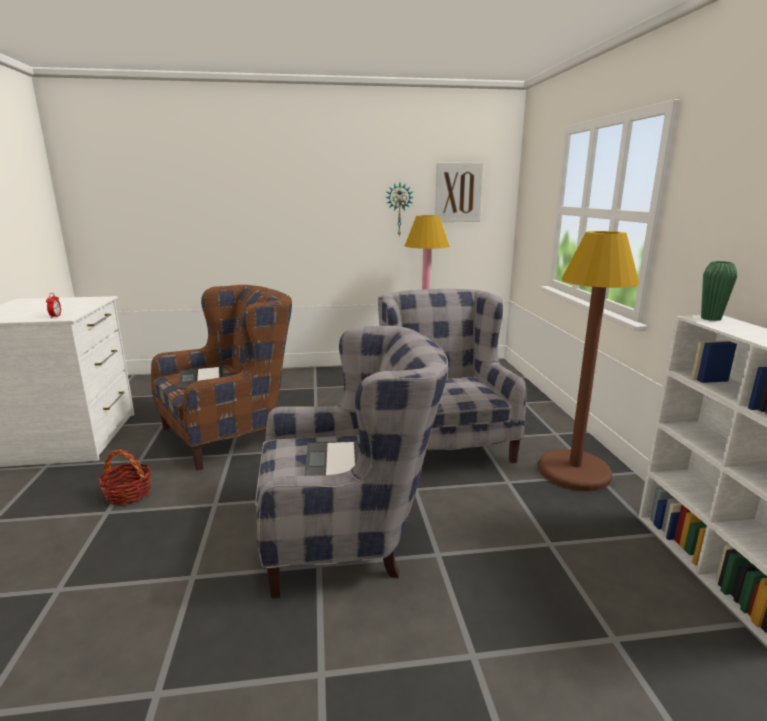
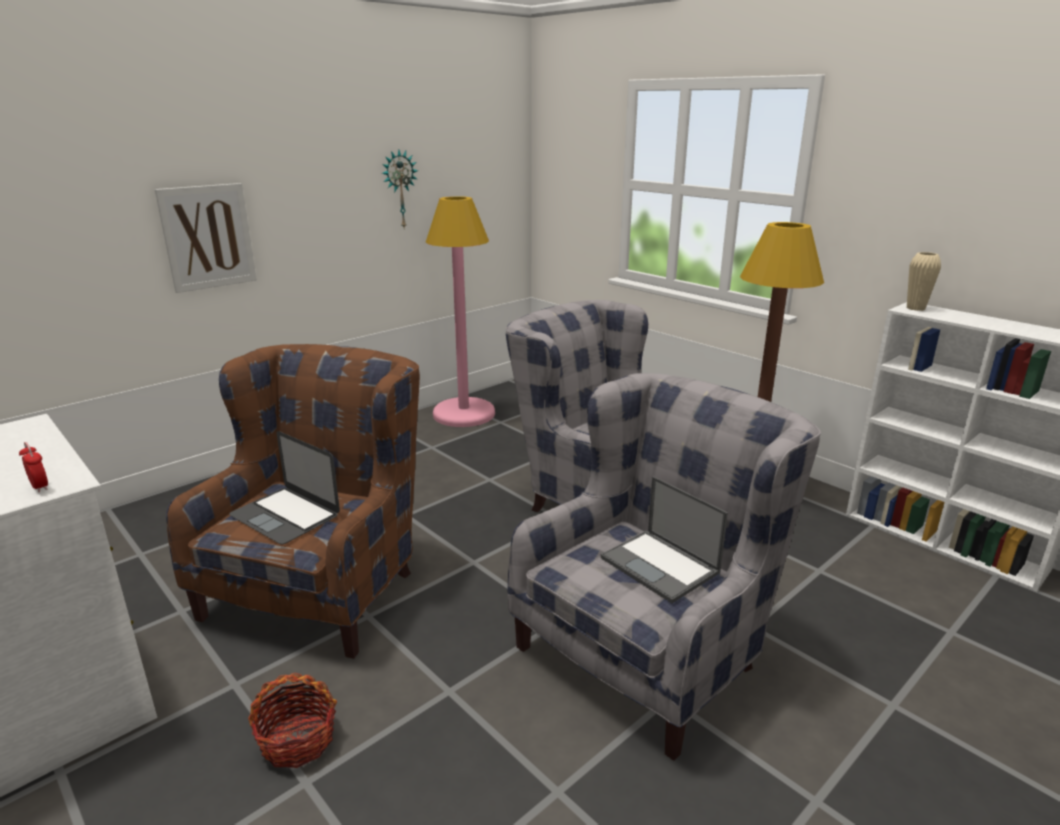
camera: 35 degrees left, 5 degrees up
picture [435,163,483,222] -> picture moved to [155,183,257,293]
green vase [701,261,737,321] -> beige vase [907,252,941,311]

